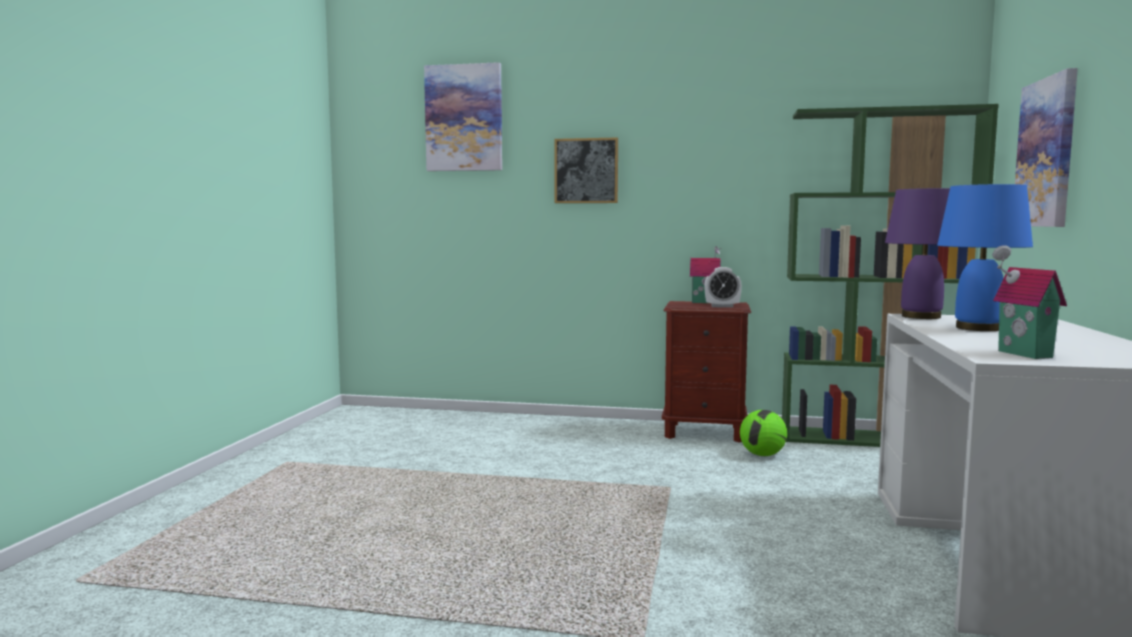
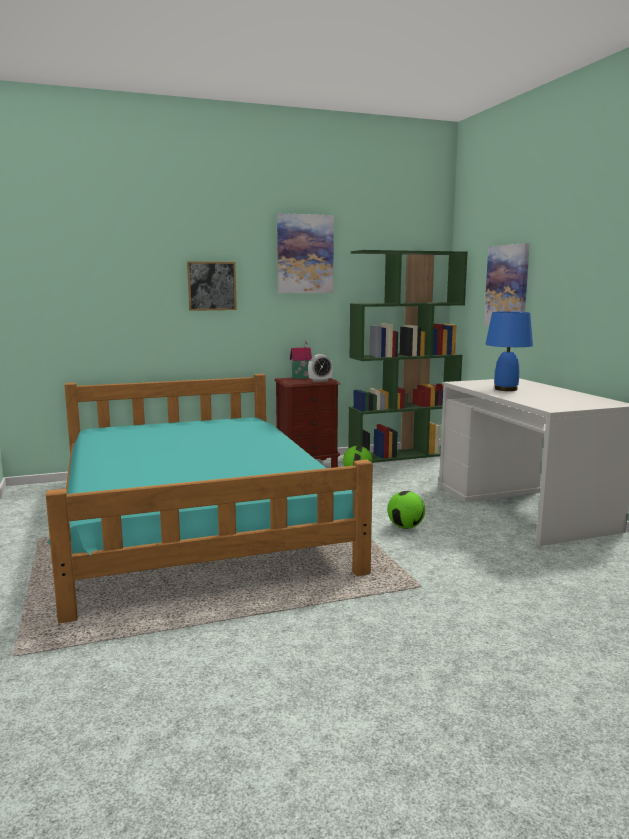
camera: 30 degrees left, 5 degrees up
picture [424,62,502,171] -> picture moved to [277,213,334,293]
purple table lamp [885,188,950,319] -> none
toy house [993,245,1067,359] -> none
none -> turquoise bed [46,374,373,624]
none -> football [387,491,425,529]

